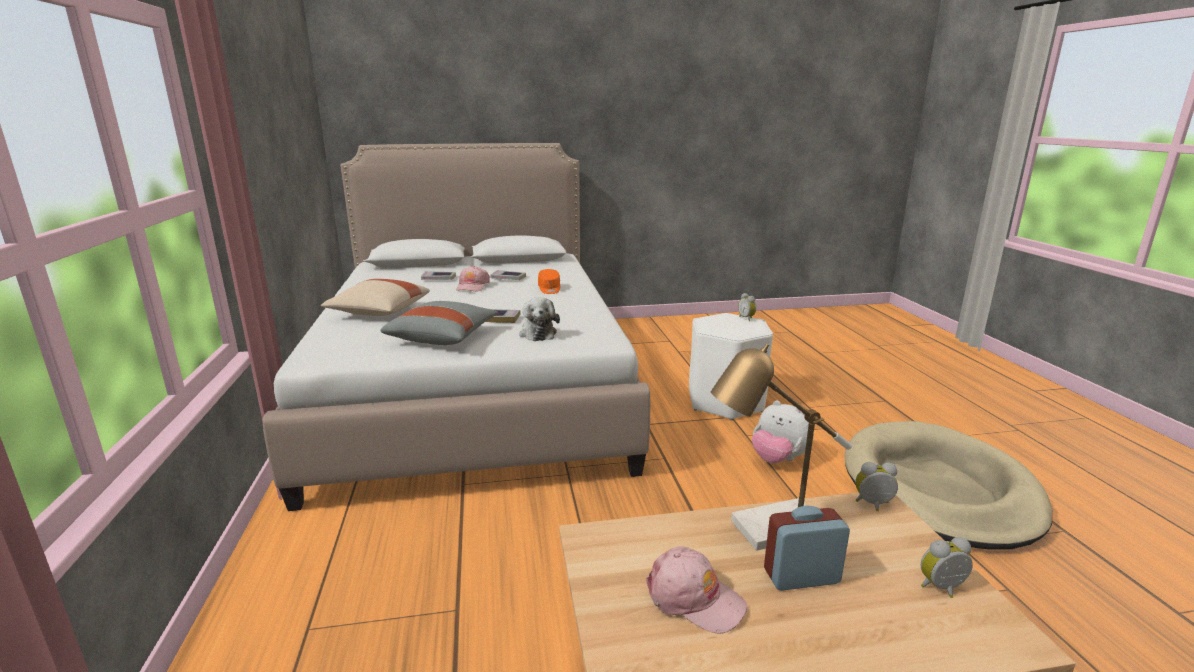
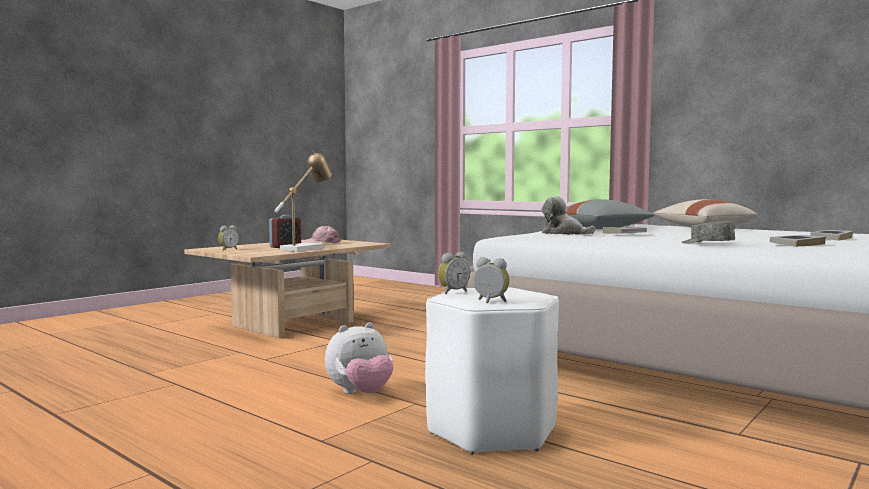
camera: 140 degrees right, 15 degrees down
pink cap [456,266,490,291] -> none
orange cap [538,269,560,294] -> grey cap [682,221,735,243]
plush toy [752,400,814,463] -> plush toy turned 150 degrees clockwise [325,322,394,394]
beige dog bed [845,421,1052,550] -> none
alarm clock [855,462,898,511] -> alarm clock moved to [438,252,470,294]

